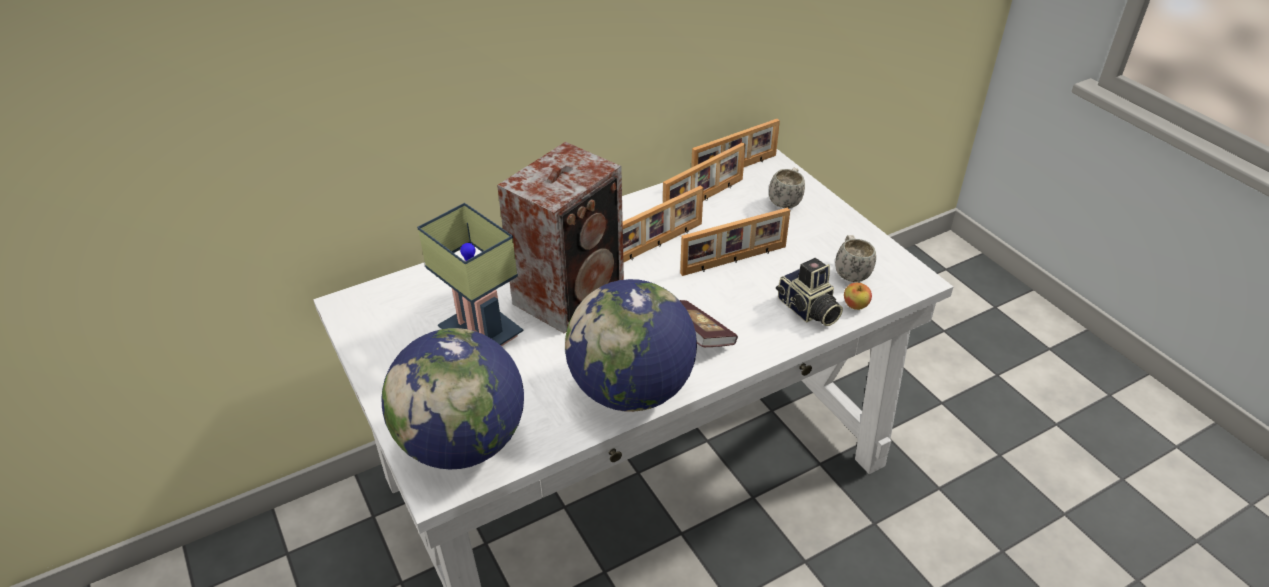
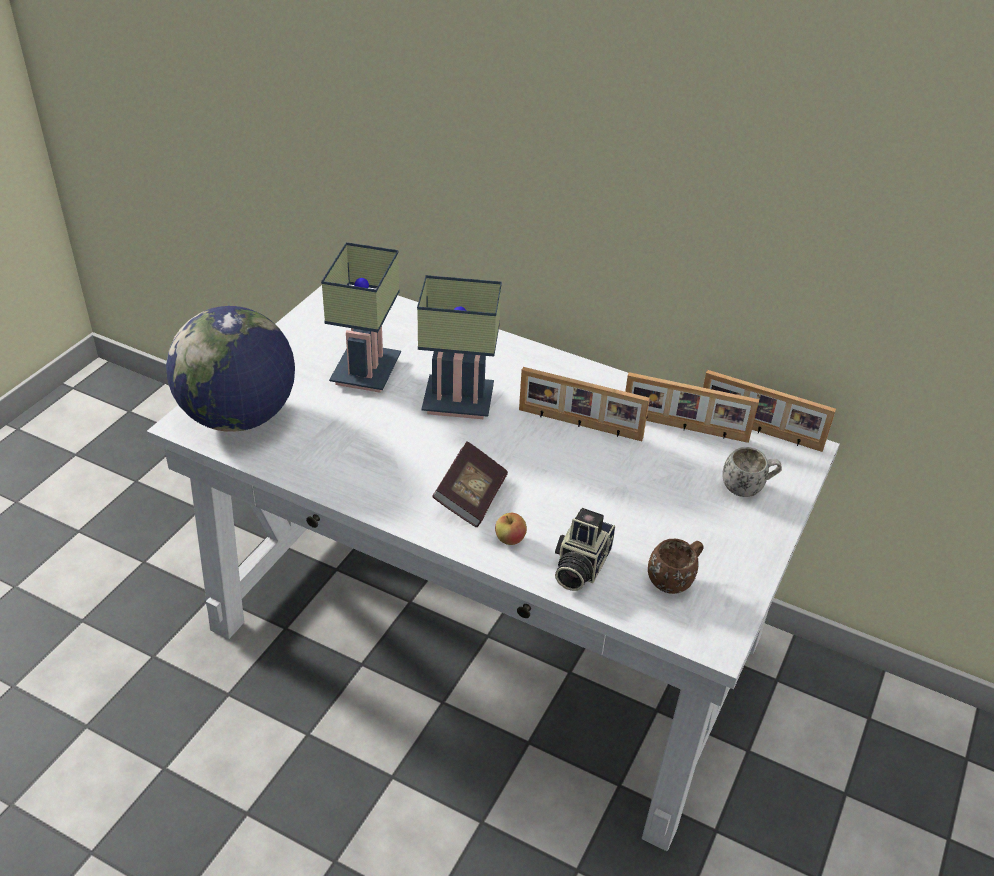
camera: 55 degrees right, 0 degrees up
speaker [497,142,624,333] -> table lamp [417,275,502,419]
globe [565,279,697,412] -> none
picture frame [680,207,790,276] -> none
white mug [835,235,876,282] -> brown mug [648,539,704,594]
apple [844,282,872,310] -> apple moved to [495,513,527,545]

